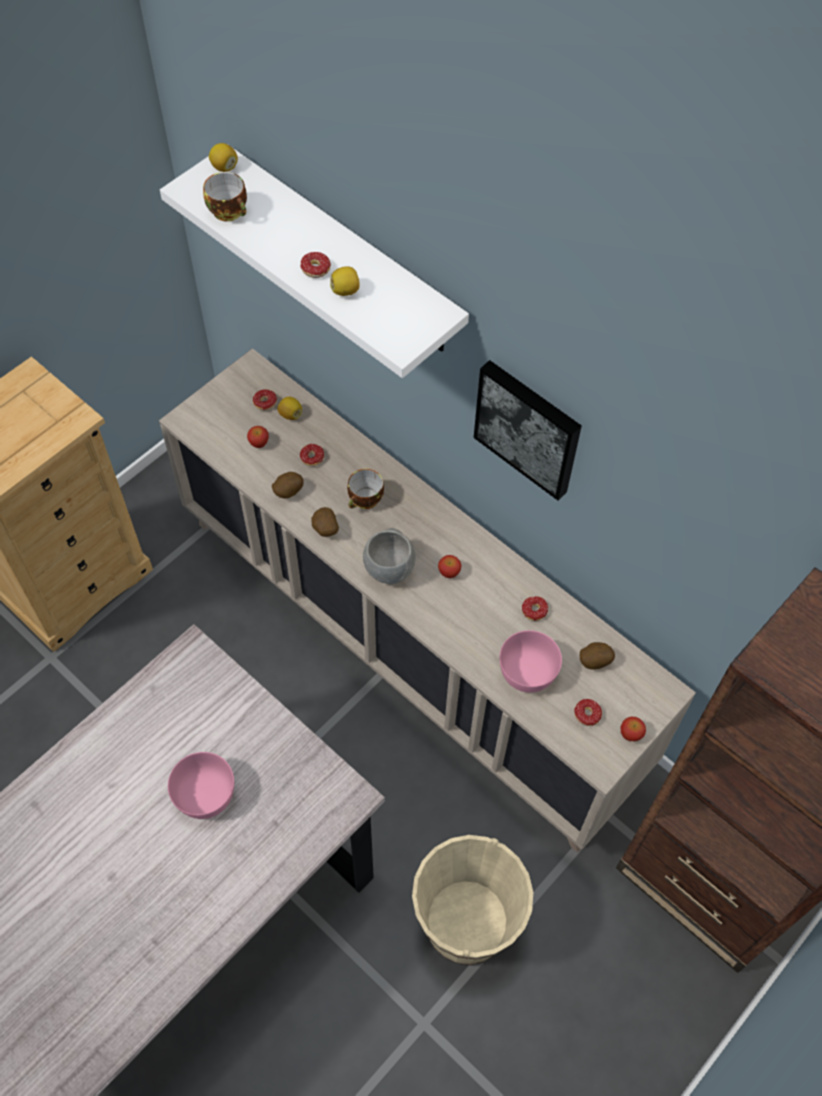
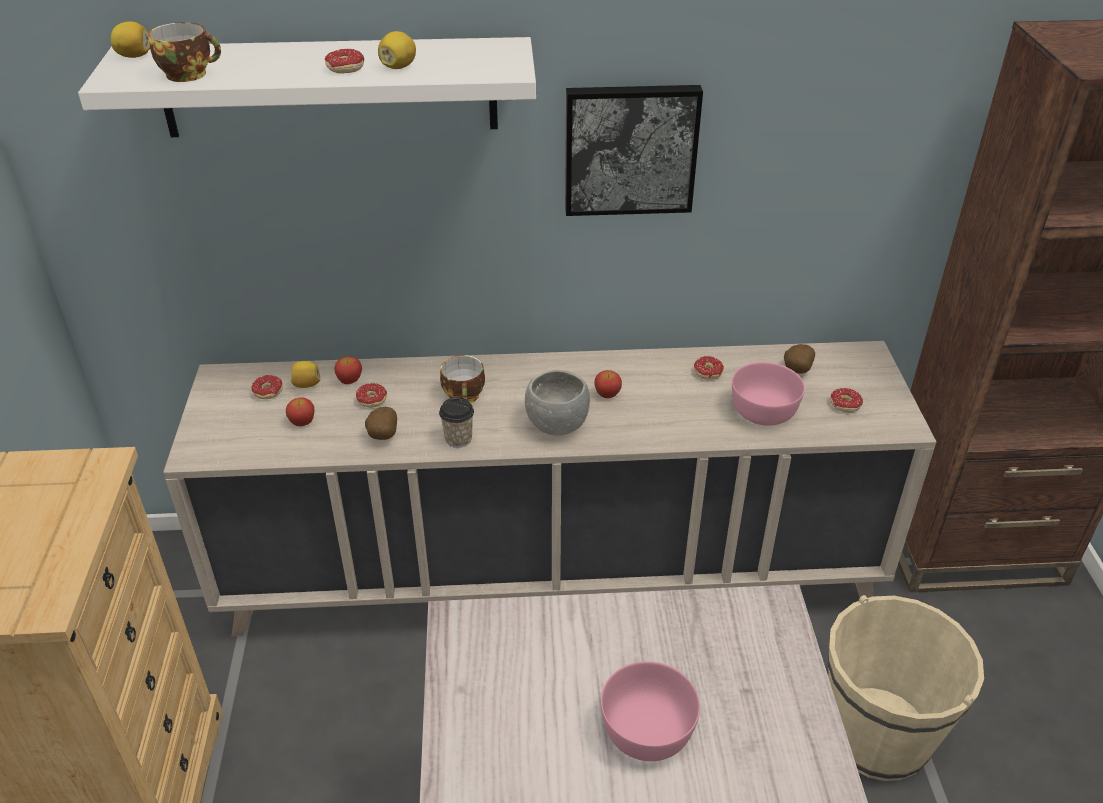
camera: 45 degrees left, 20 degrees down
potato [311,507,339,537] -> cup [439,397,474,448]
apple [621,717,646,741] -> apple moved to [334,356,362,384]

